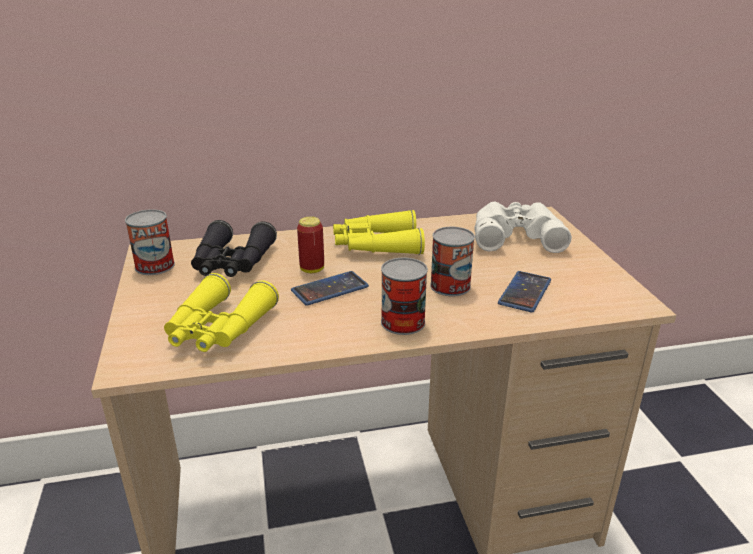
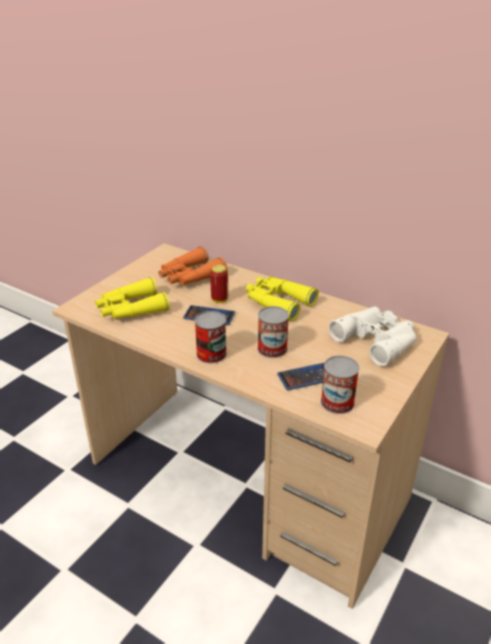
camera: 45 degrees right, 5 degrees up
can [125,209,175,275] -> can moved to [321,356,359,414]
black binoculars [191,220,277,277] -> orange binoculars [158,247,227,286]

